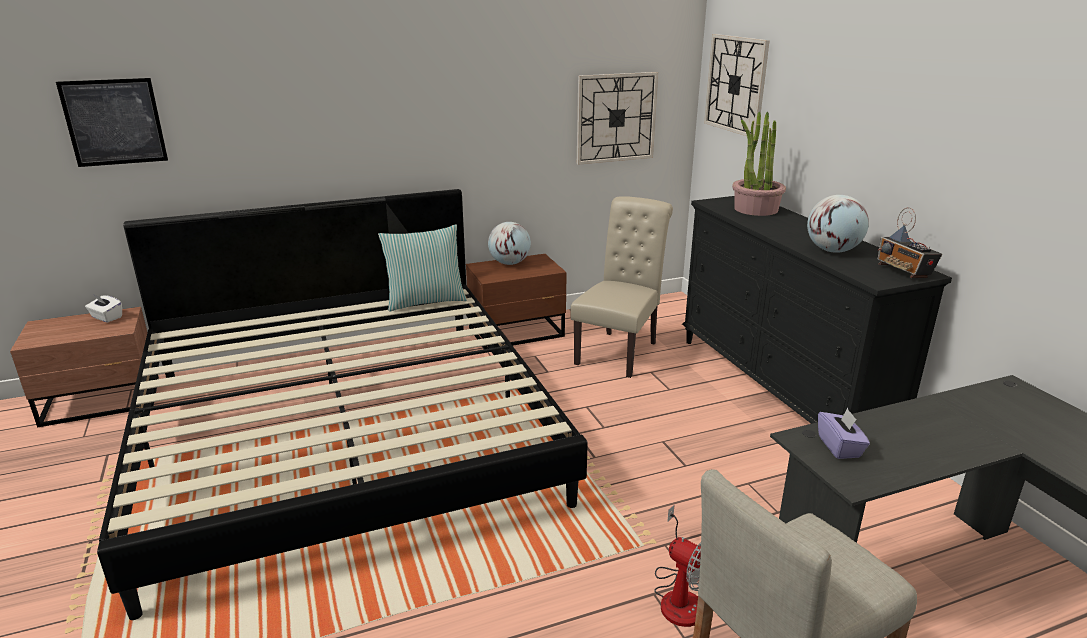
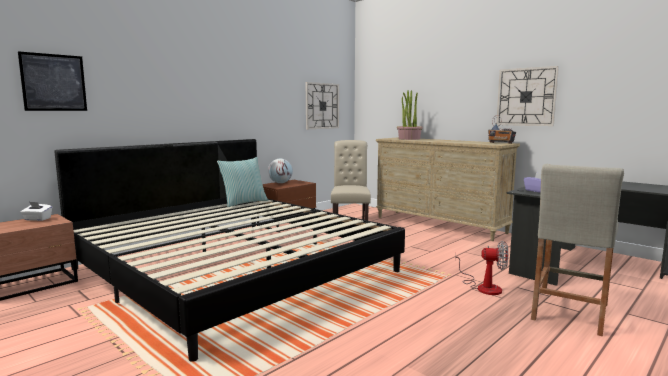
camera: 25 degrees left, 15 degrees down
black dresser [682,196,952,424] -> beige dresser [376,137,520,241]
wall clock [704,34,770,136] -> wall clock moved to [496,66,559,126]
globe [807,195,869,253] -> none

